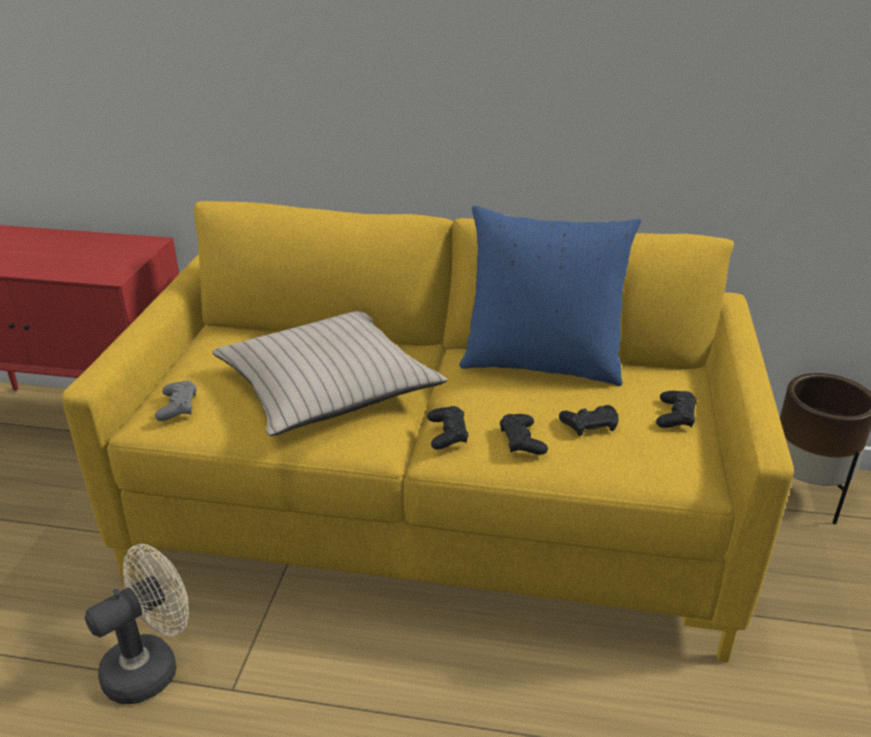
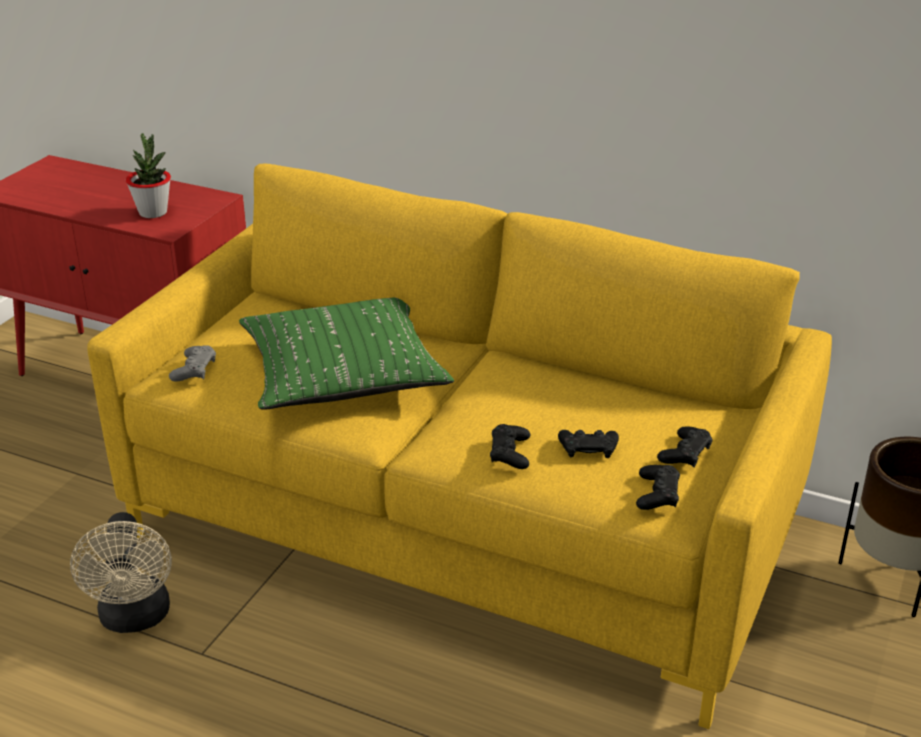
camera: 15 degrees right, 0 degrees up
beige fan [85,544,189,704] -> beige fan turned 105 degrees clockwise [70,512,172,633]
beige pillow [212,311,448,436] -> green pillow [239,298,454,410]
black game controller [427,406,468,450] -> black game controller moved to [636,465,680,510]
blue pillow [459,206,641,386] -> none
none -> potted plant [126,133,171,218]

